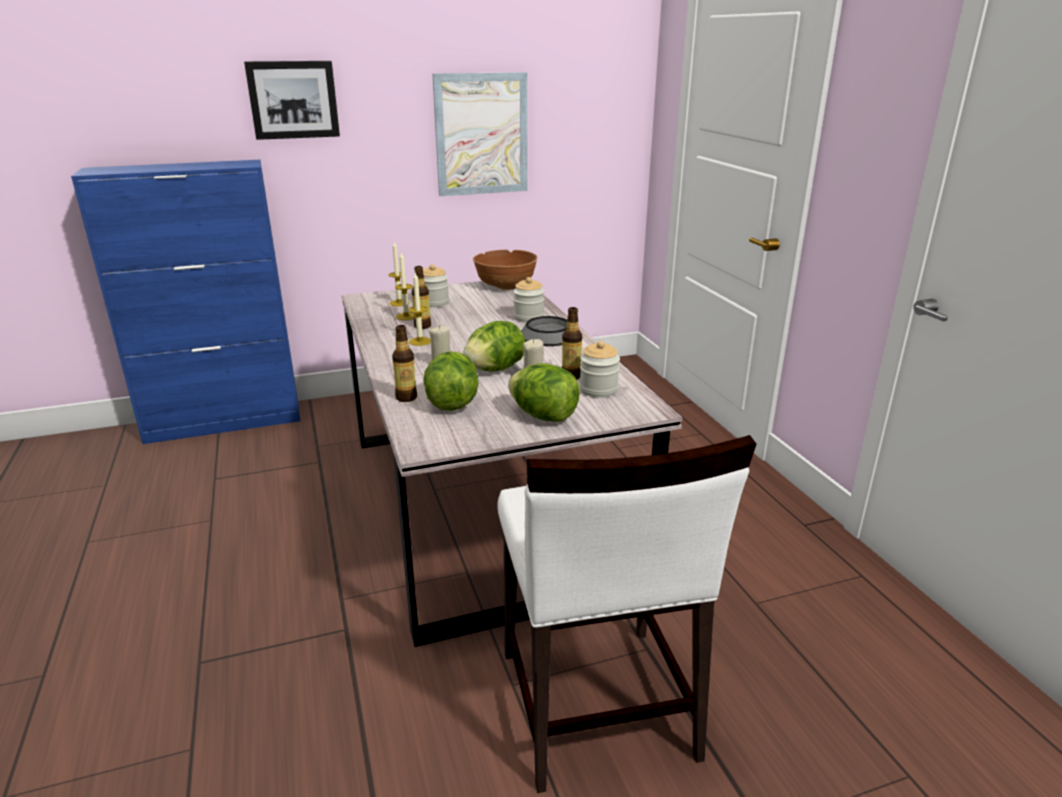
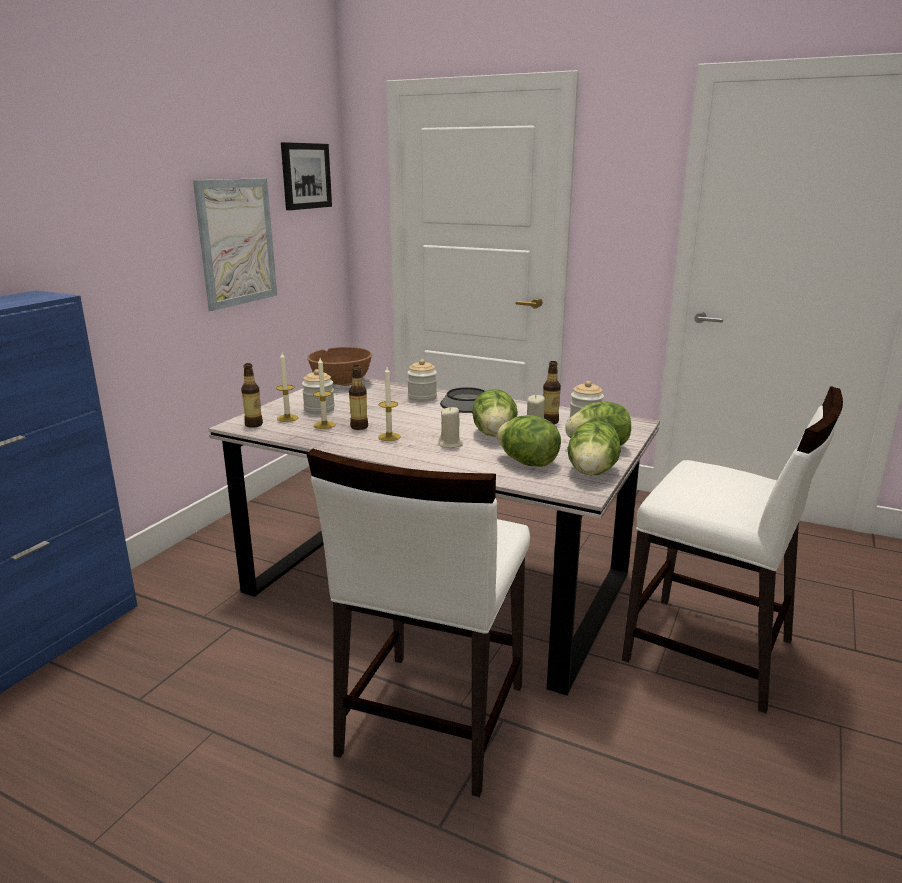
camera: 45 degrees left, 5 degrees down
picture [244,61,340,140] -> picture moved to [281,142,332,210]
bottle [392,325,417,402] -> bottle moved to [241,363,263,428]
none -> white chair [307,449,530,797]
none -> lettuce [568,421,621,475]

